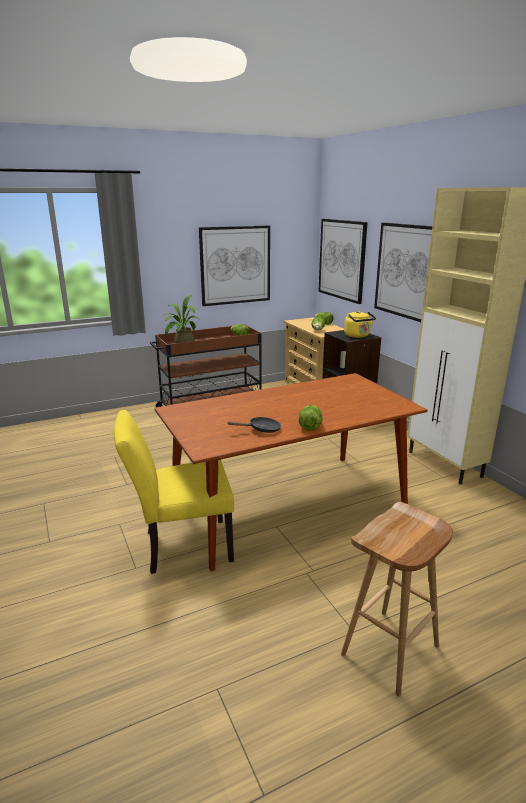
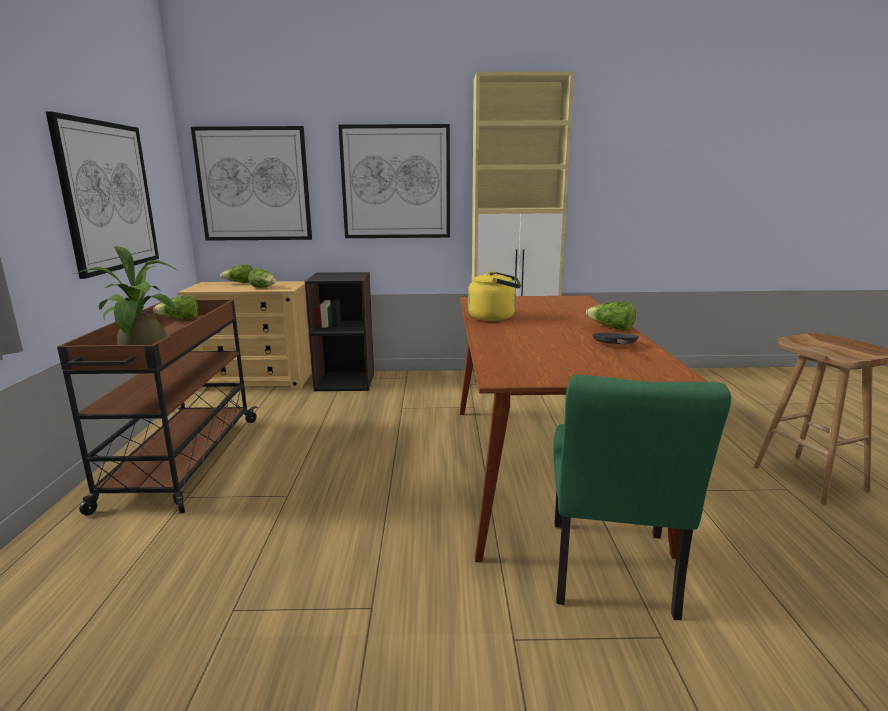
camera: 65 degrees left, 5 degrees down
yellow chair [114,410,234,574] -> green chair [553,375,731,620]
yellow kettle [344,311,376,338] -> yellow kettle moved to [468,271,521,321]

